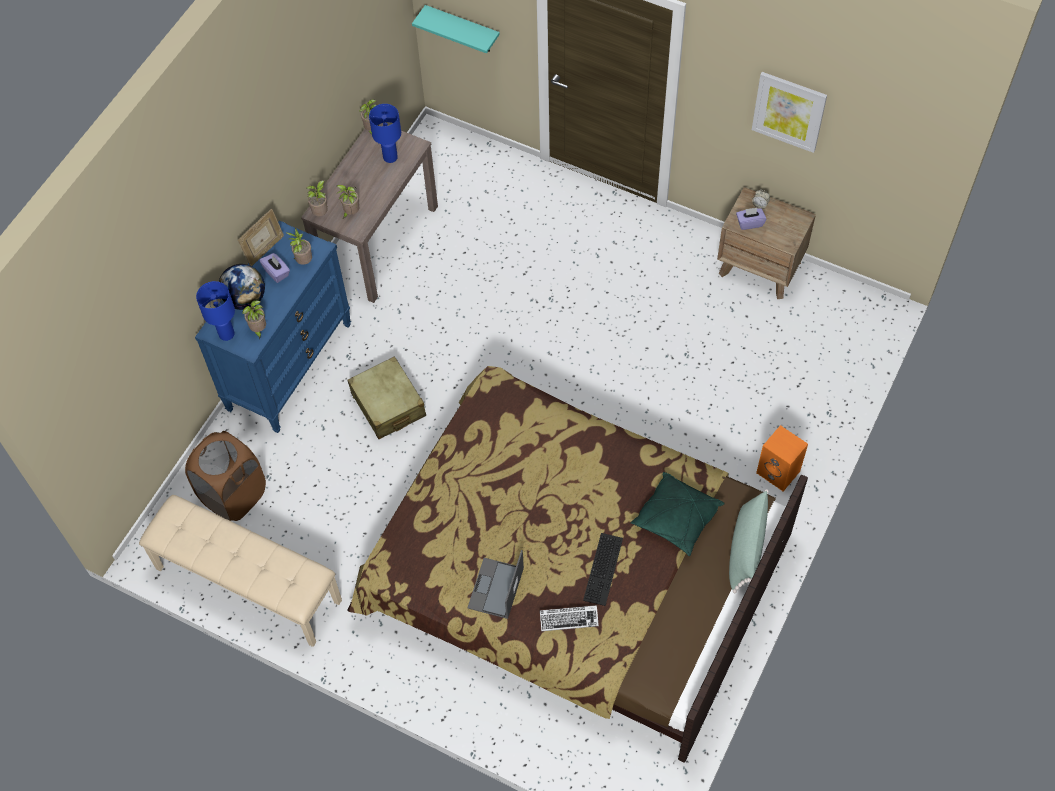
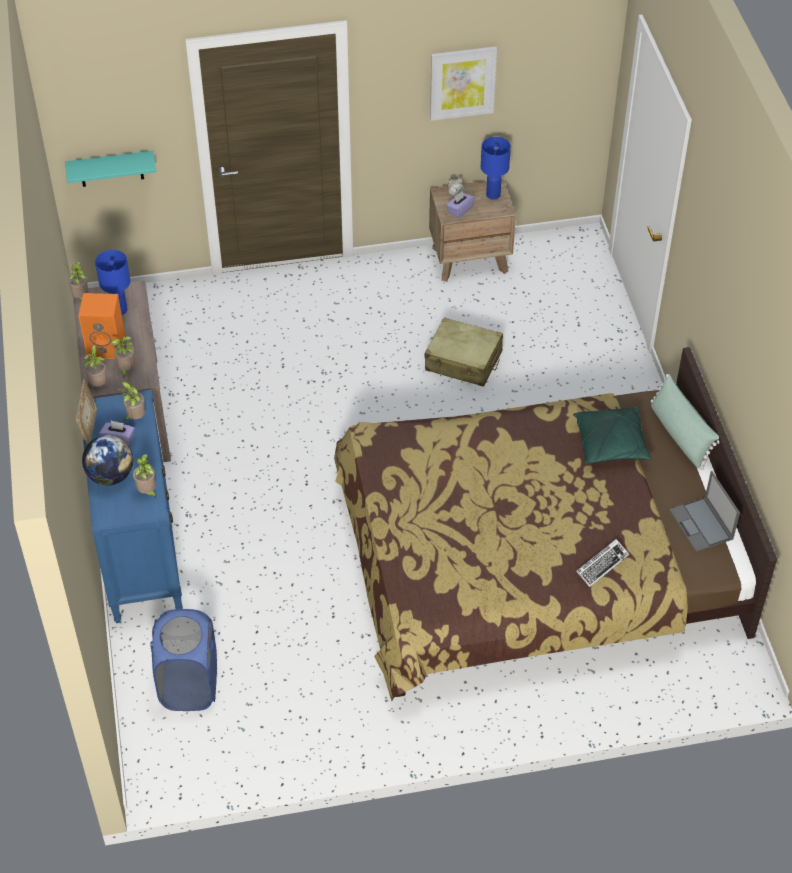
camera: 40 degrees left, 10 degrees down
beige bench [139,495,342,647] -> none
brown laundry basket [185,431,266,521] -> blue laundry basket [150,609,217,711]
blue table lamp [196,281,235,341] -> blue table lamp moved to [481,137,511,200]
beige suitcase [348,356,426,439] -> beige suitcase moved to [425,318,503,387]
laptop [467,550,524,619] -> laptop moved to [669,471,740,552]
keyboard [583,533,623,606] -> none
orange speaker [756,425,808,492] -> orange speaker moved to [78,293,125,359]

